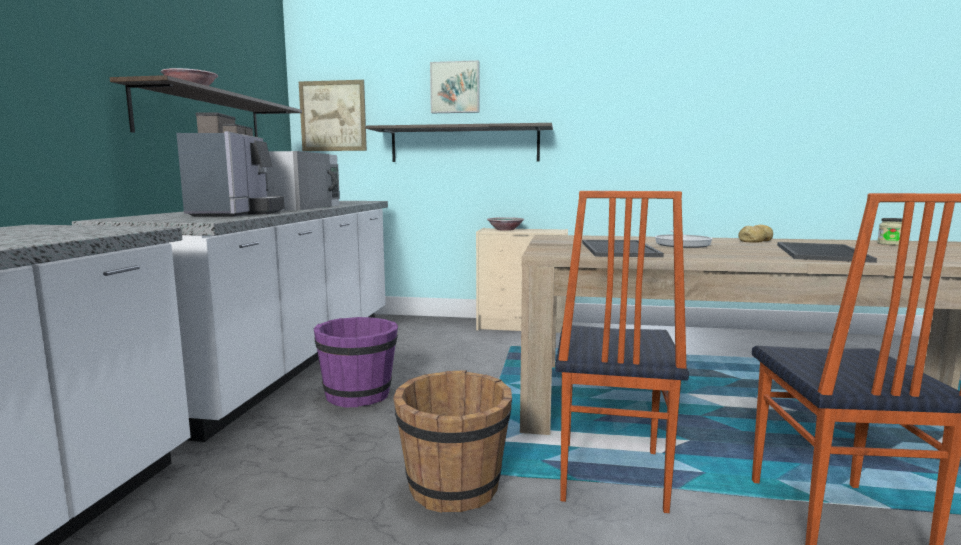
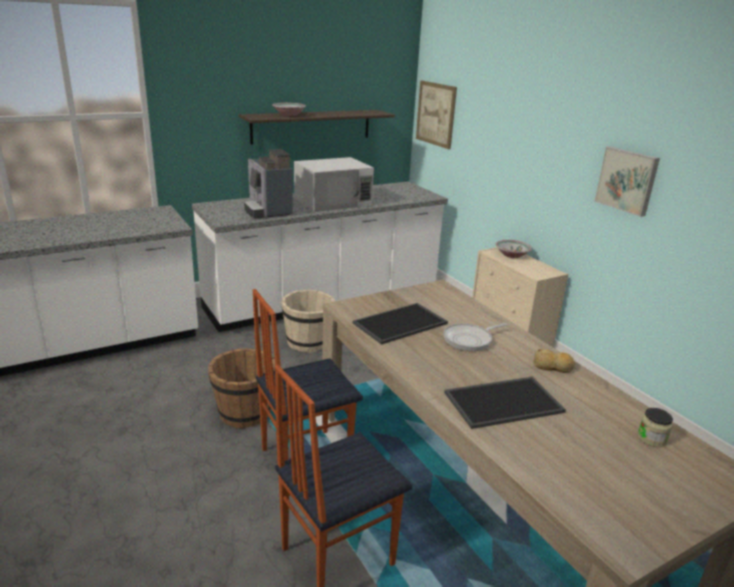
camera: 50 degrees right, 15 degrees up
coffee machine [176,112,285,217] -> coffee machine turned 105 degrees clockwise [244,149,293,219]
purple bucket [314,317,398,407] -> beige bucket [281,290,335,353]
shelf [366,123,553,162] -> none
picture [430,60,480,113] -> picture moved to [594,147,660,217]

